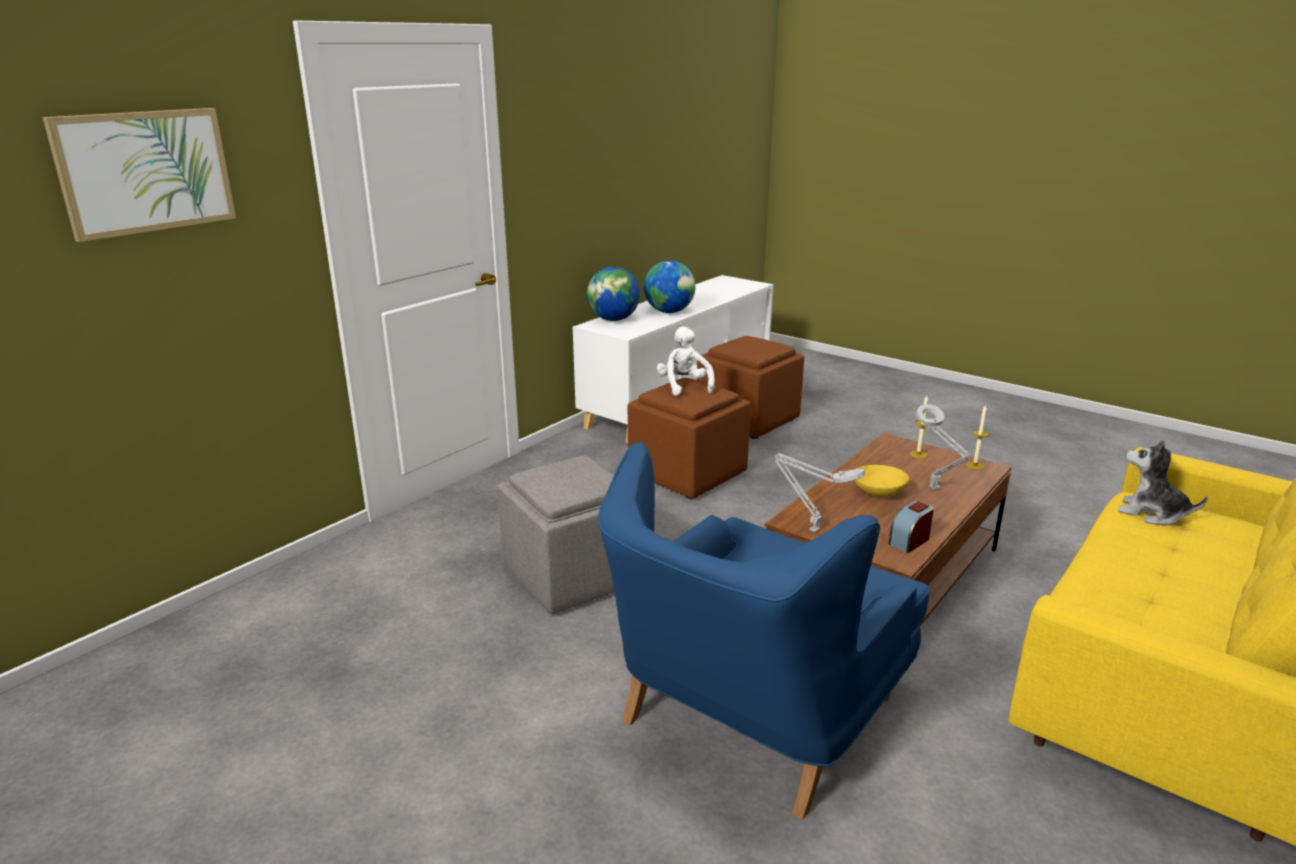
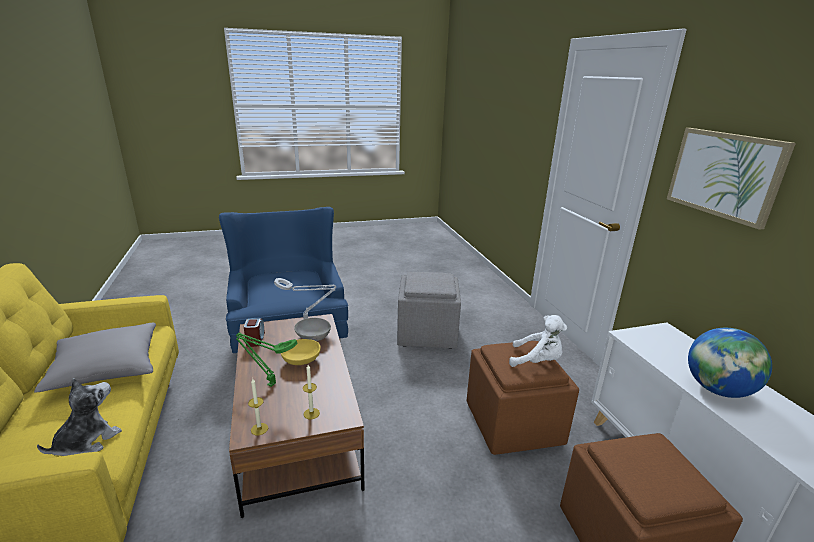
camera: 125 degrees right, 0 degrees up
picture [43,108,236,242] -> picture moved to [667,128,796,230]
globe [587,267,640,321] -> none
grey table lamp [916,404,970,489] -> green table lamp [236,333,297,387]
plush toy [1118,440,1208,526] -> plush toy turned 45 degrees counterclockwise [37,378,122,456]
none -> grey pillow [34,323,156,393]
none -> grey bowl [294,318,331,341]

